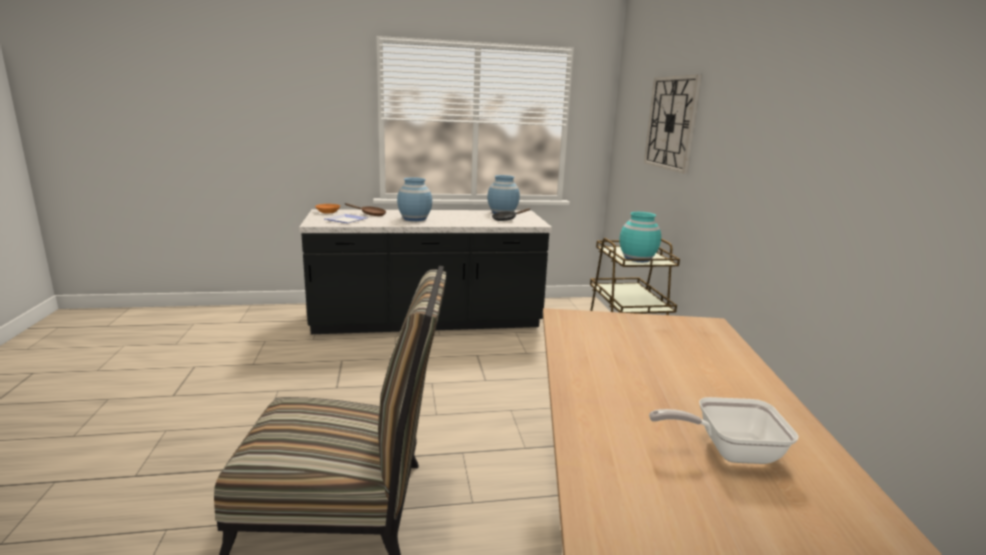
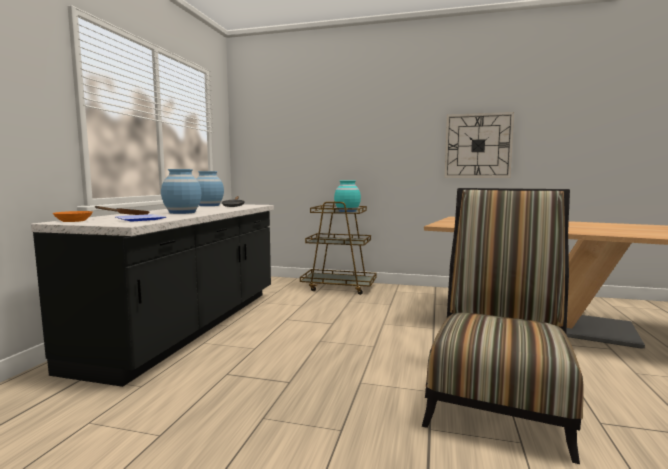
camera: 65 degrees left, 10 degrees down
wall clock [644,75,702,174] -> wall clock moved to [445,112,514,178]
frying pan [649,397,799,464] -> none

